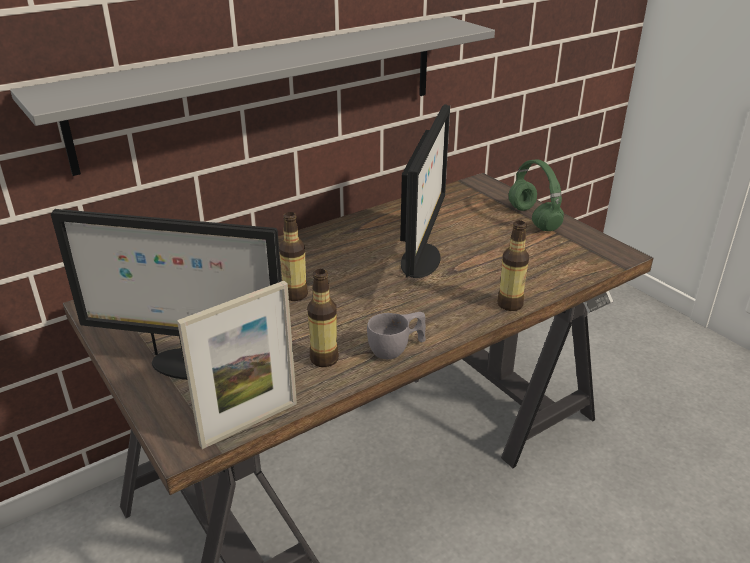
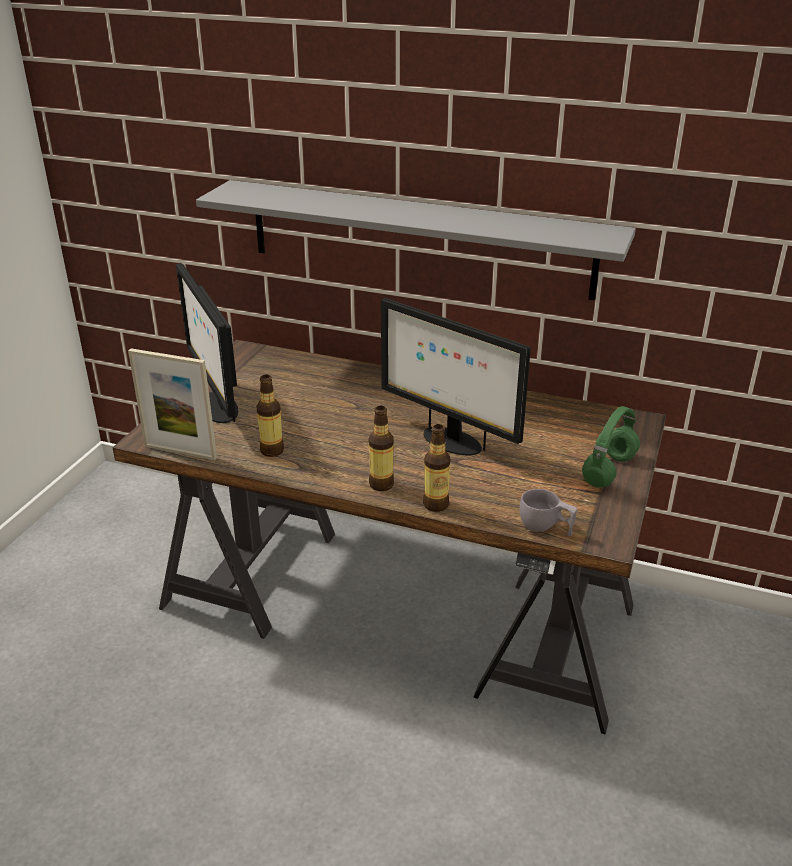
camera: 55 degrees right, 0 degrees up
bottle [279,212,308,301] -> bottle moved to [369,406,394,491]
grey cup [367,312,426,359] -> grey cup moved to [519,489,577,536]
monitor [400,104,450,278] -> monitor turned 60 degrees clockwise [381,298,531,456]

